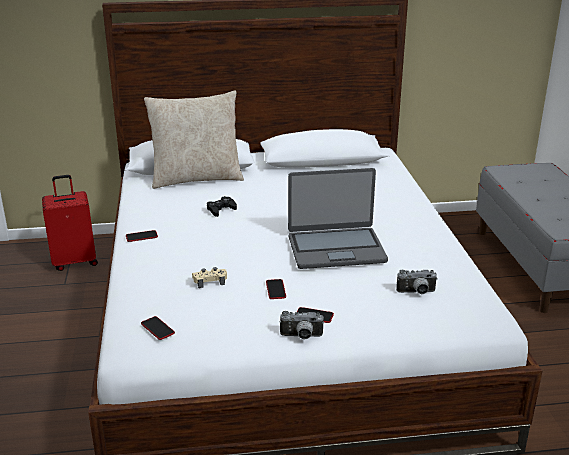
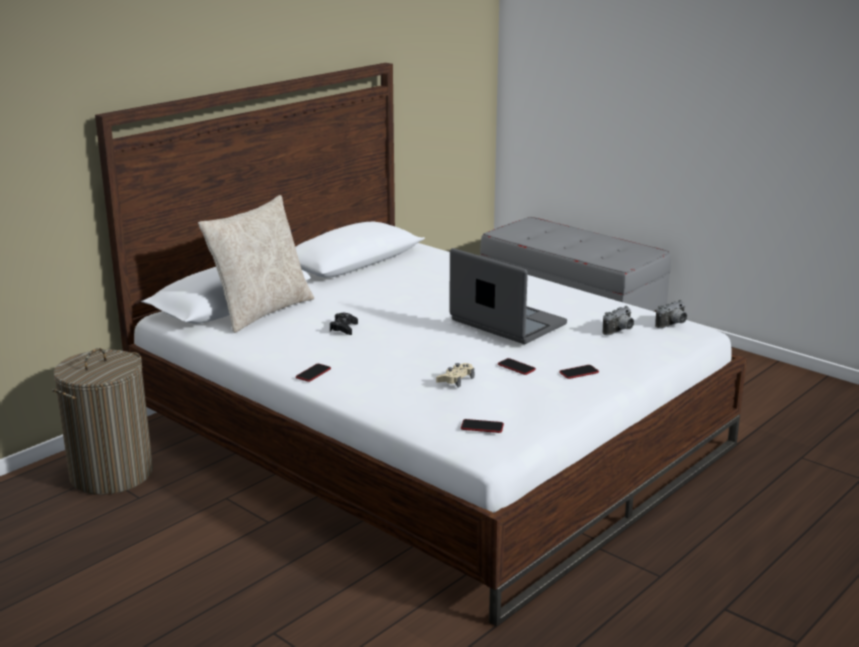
camera: 40 degrees left, 5 degrees down
red suitcase [42,175,98,271] -> laundry basket [52,348,153,495]
camera [279,311,324,339] -> camera moved to [655,300,687,328]
laptop [288,168,388,269] -> laptop turned 90 degrees counterclockwise [449,248,567,344]

